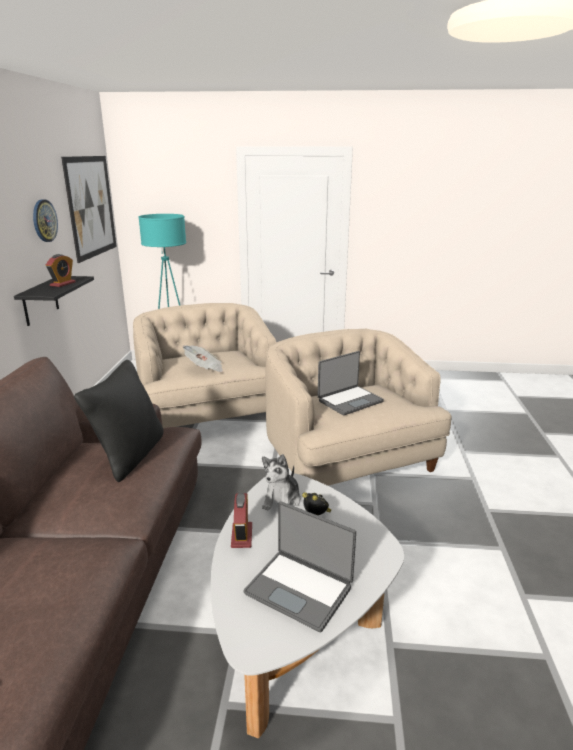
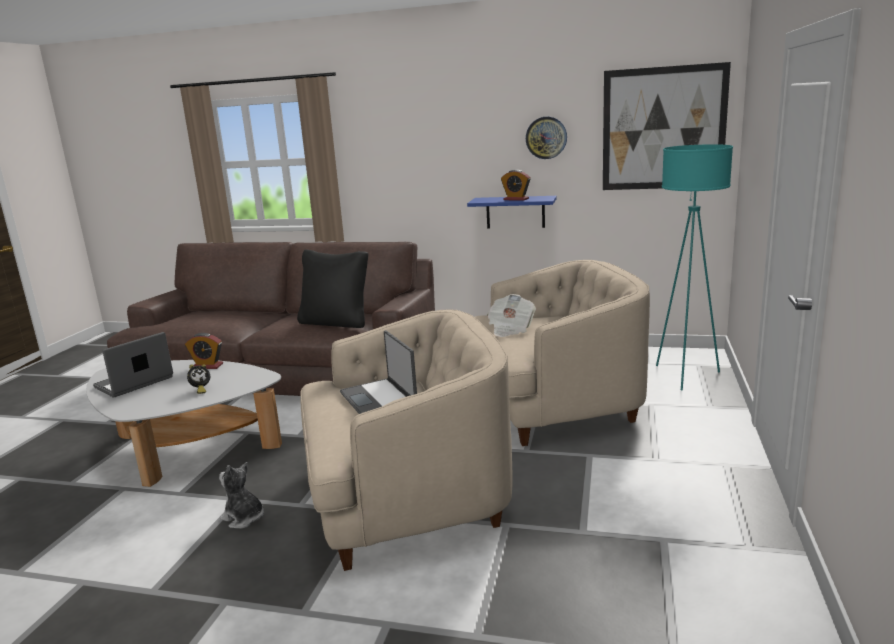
camera: 100 degrees right, 5 degrees down
black shelf [14,276,94,326] -> blue shelf [467,196,557,228]
plush toy [262,454,301,511] -> plush toy moved to [219,462,264,529]

